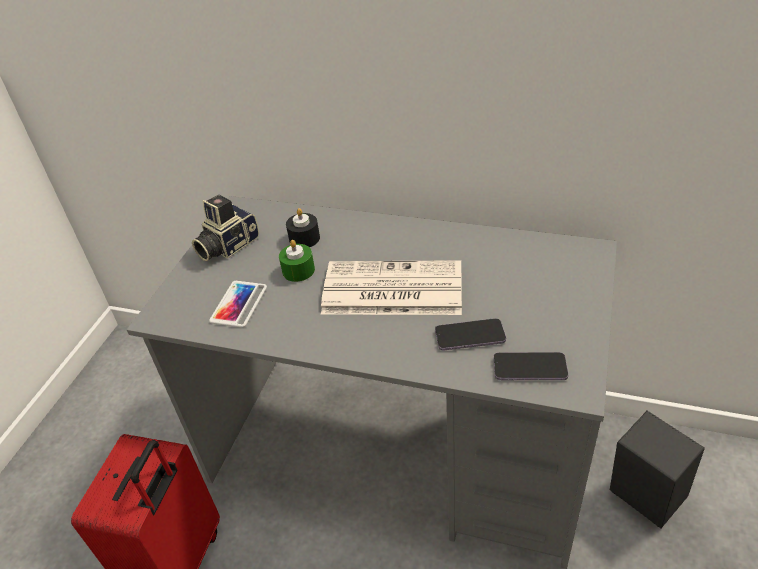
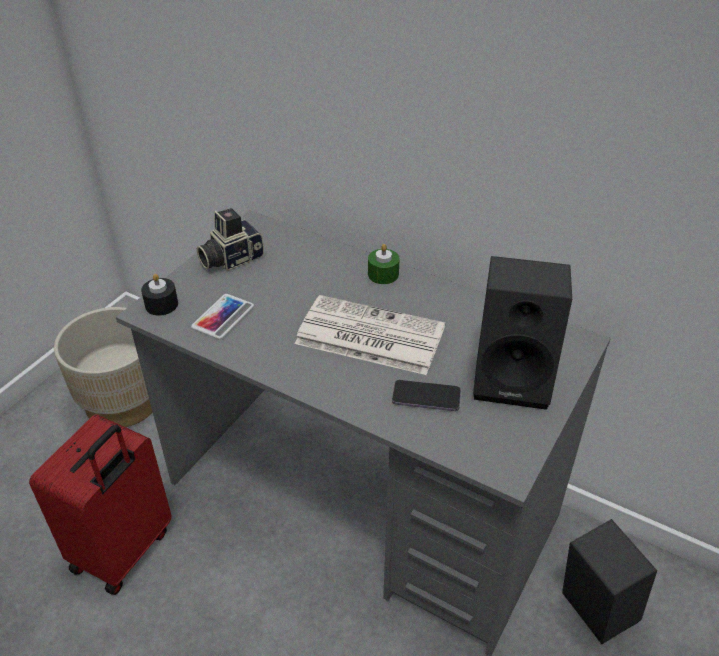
camera: 10 degrees right, 0 degrees up
green candle [279,240,315,282] -> green candle moved to [368,244,400,284]
black candle [286,208,320,247] -> black candle moved to [141,274,178,316]
phone [493,352,568,380] -> none
none -> beige planter [54,307,152,427]
none -> black speaker [473,256,572,410]

